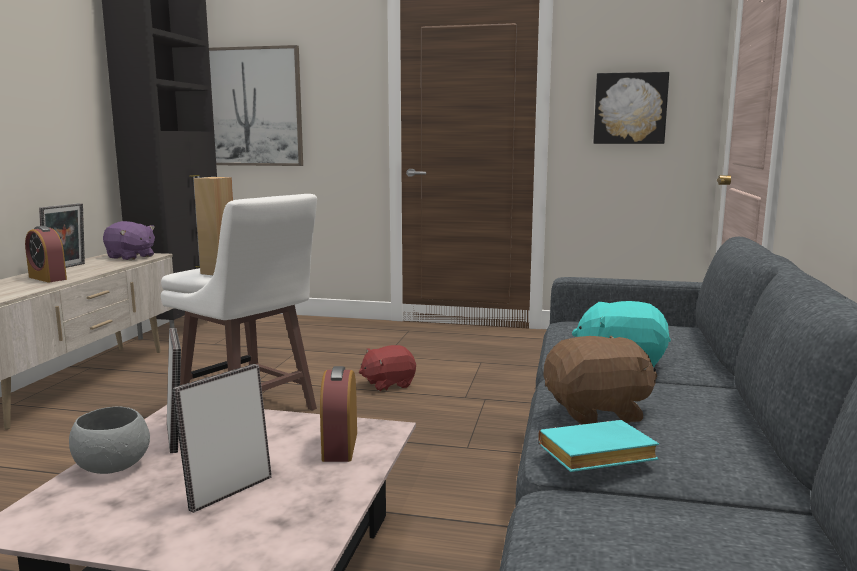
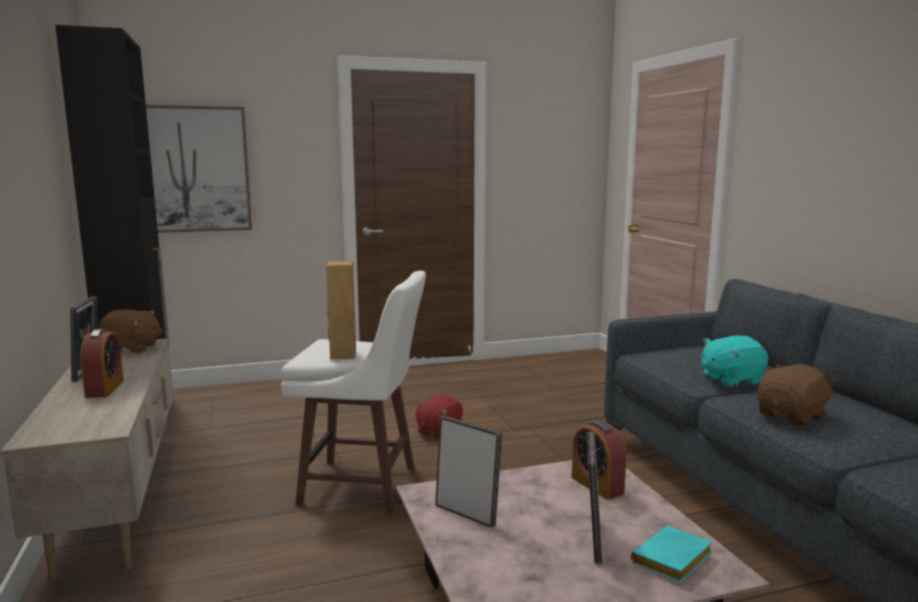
camera: 30 degrees left, 0 degrees up
alarm clock [25,226,67,282] -> alarm clock turned 105 degrees counterclockwise [80,329,124,398]
grey bowl [69,406,150,474] -> none
purple plush toy [103,221,155,260] -> brown plush toy [98,309,162,353]
turquoise book [538,420,659,472] -> turquoise book moved to [631,526,713,583]
picture [593,72,669,144] -> none

